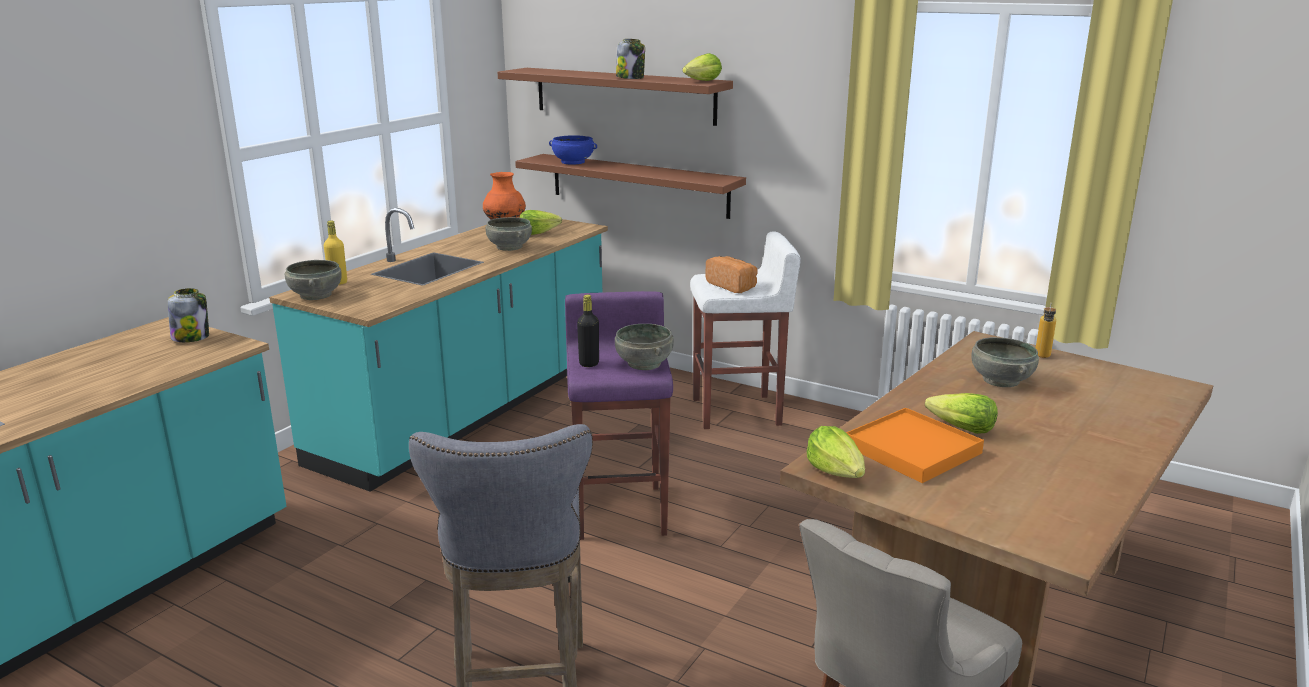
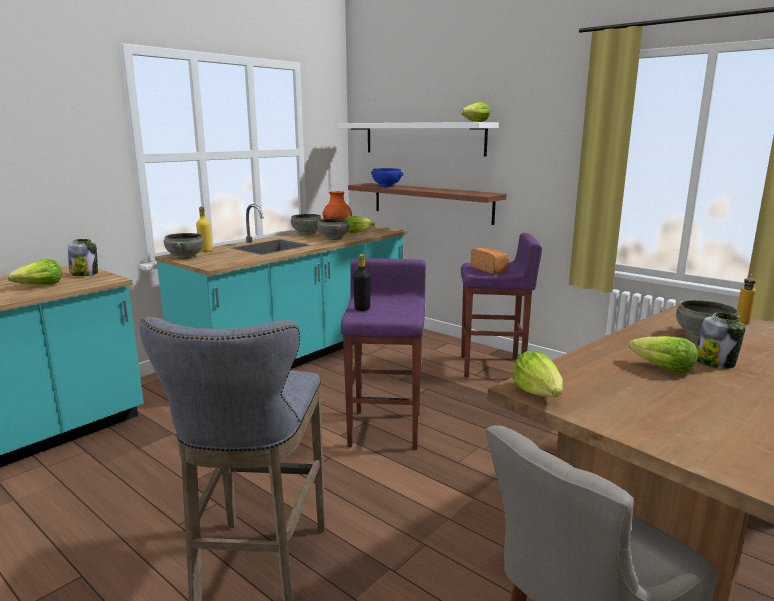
camera: 10 degrees right, 5 degrees down
brown shelf [498,68,733,126] -> white shelf [339,122,499,156]
grey bowl [615,324,674,370] -> grey bowl moved to [291,214,322,235]
jar [616,39,645,79] -> jar moved to [696,313,746,369]
white stool [690,231,801,429] -> purple stool [461,233,542,377]
orange tray [846,408,984,483] -> none
none -> lettuce [7,259,61,285]

